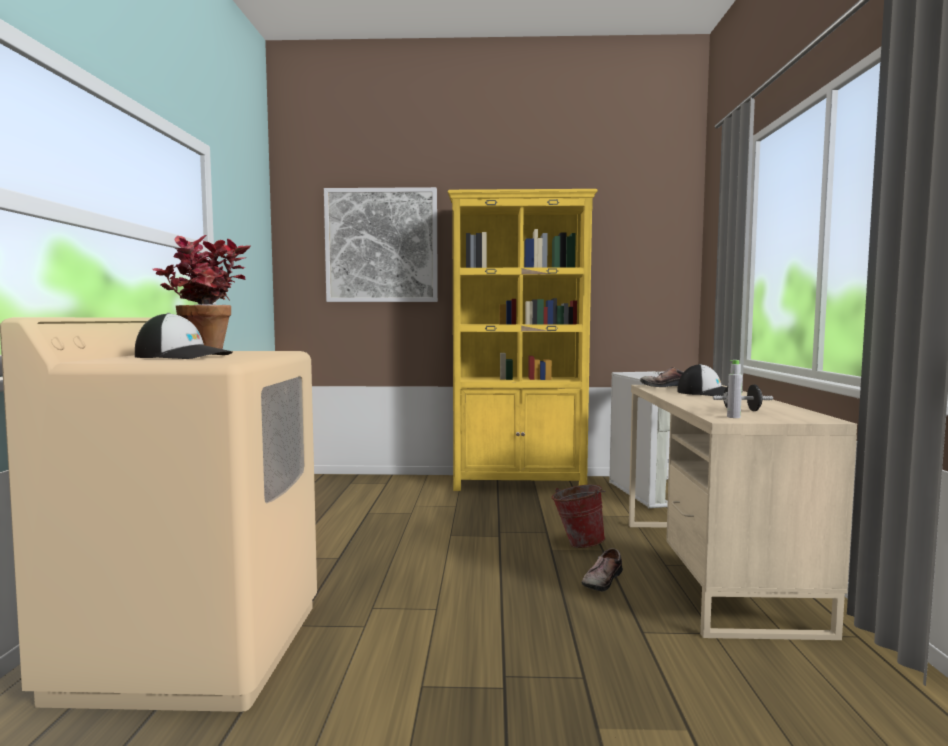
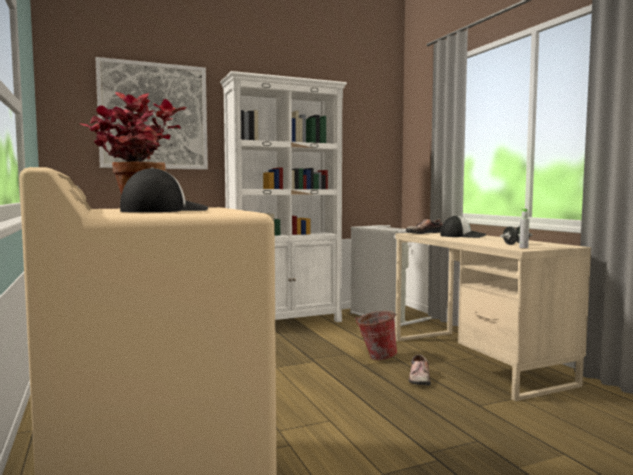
camera: 25 degrees left, 0 degrees up
cap [135,313,233,359] -> cap turned 45 degrees counterclockwise [120,167,208,212]
yellow bookcase [448,189,598,491] -> white bookcase [220,71,347,322]

